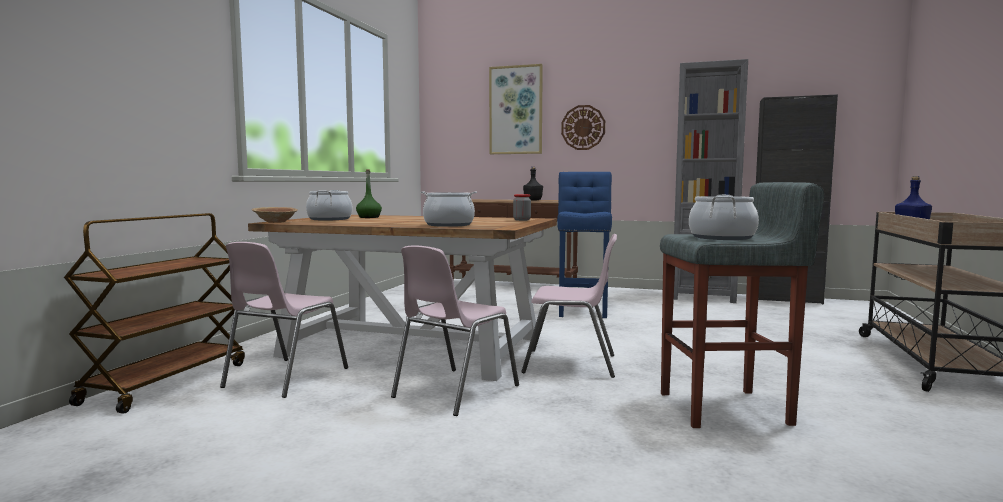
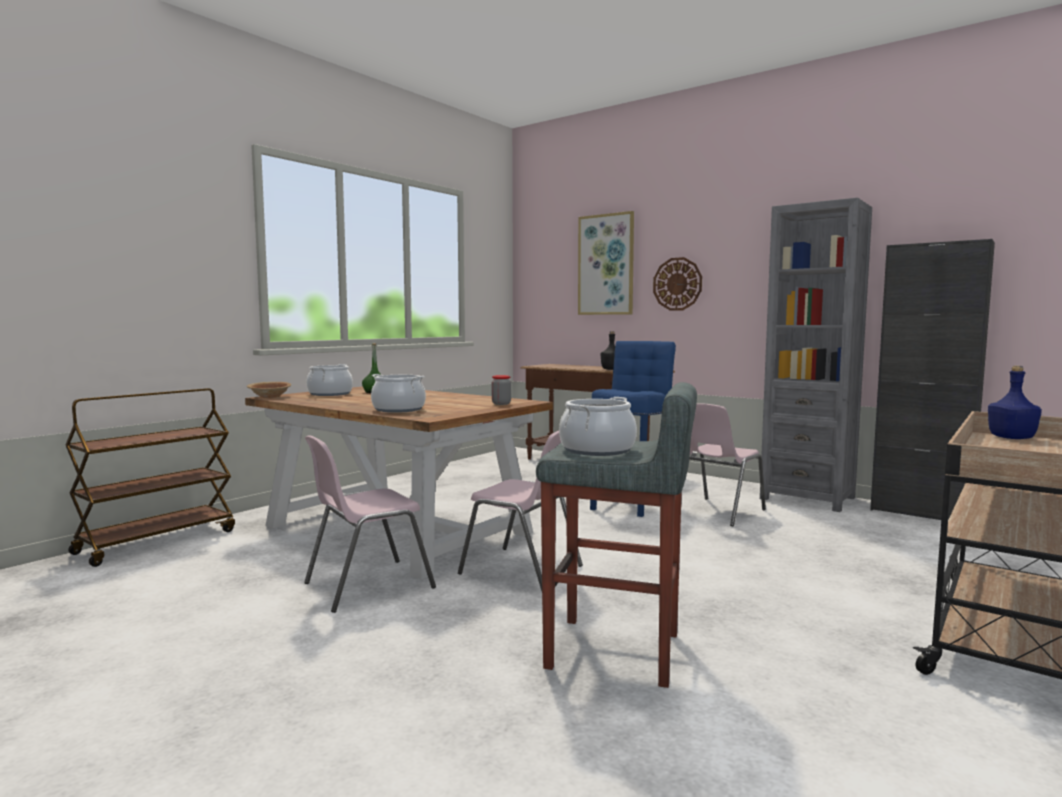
camera: 20 degrees right, 0 degrees up
pink chair [220,242,348,398] -> pink chair moved to [689,403,766,526]

